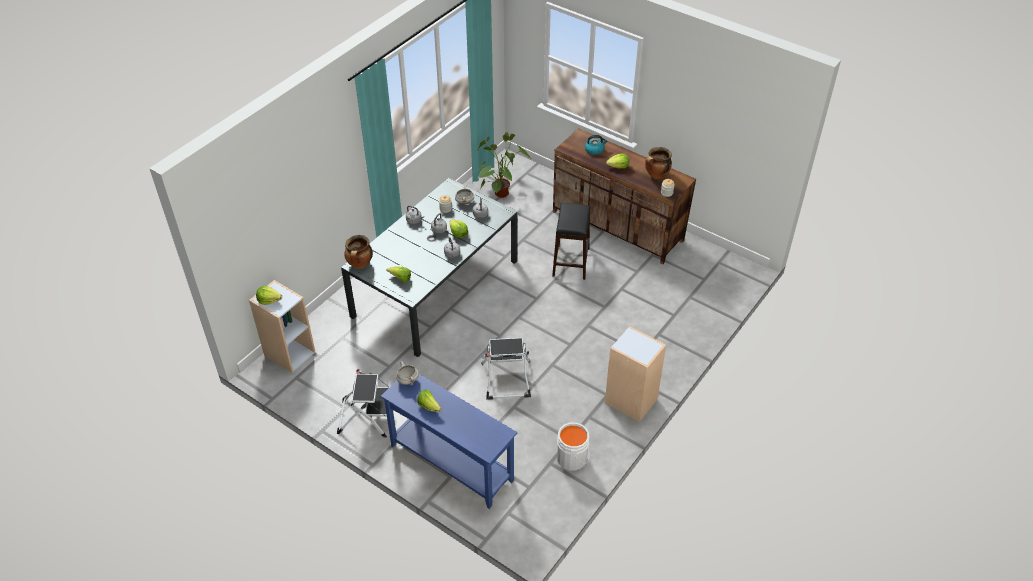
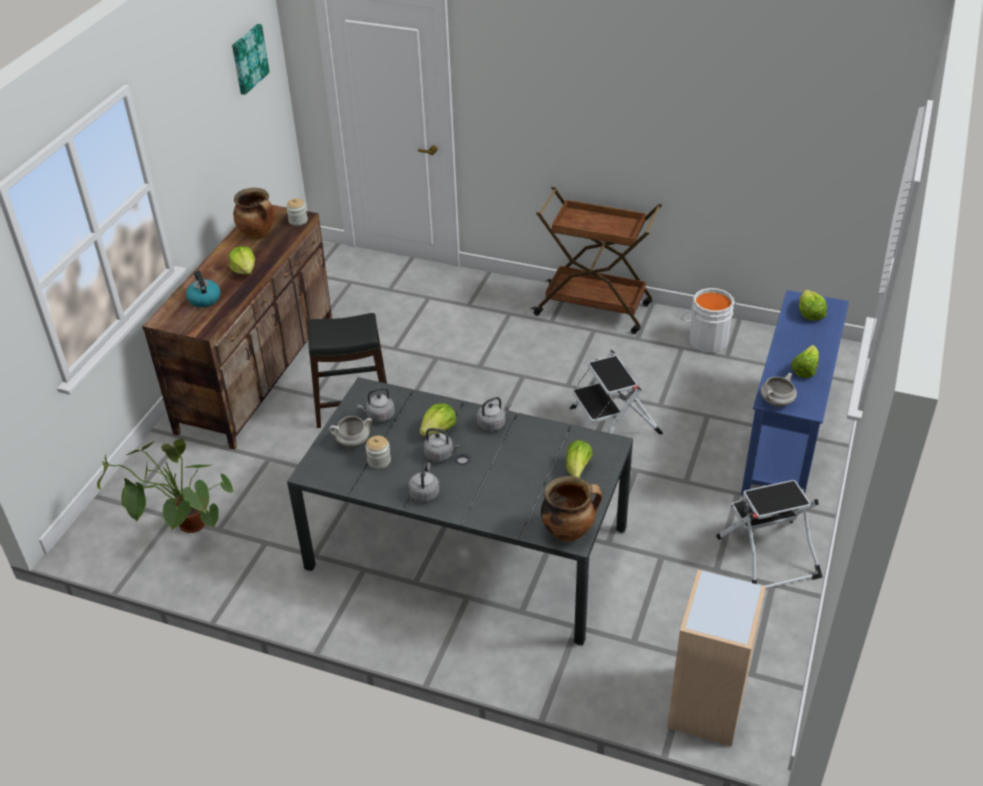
camera: 105 degrees left, 5 degrees down
lettuce [256,286,282,305] -> lettuce moved to [799,290,827,321]
bookcase [605,326,666,422] -> brown cart [530,187,663,334]
none -> picture [232,24,270,95]

